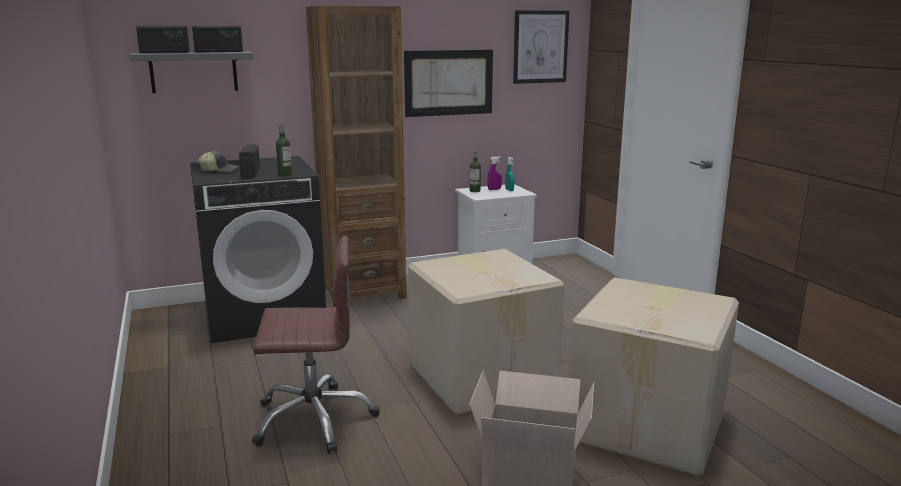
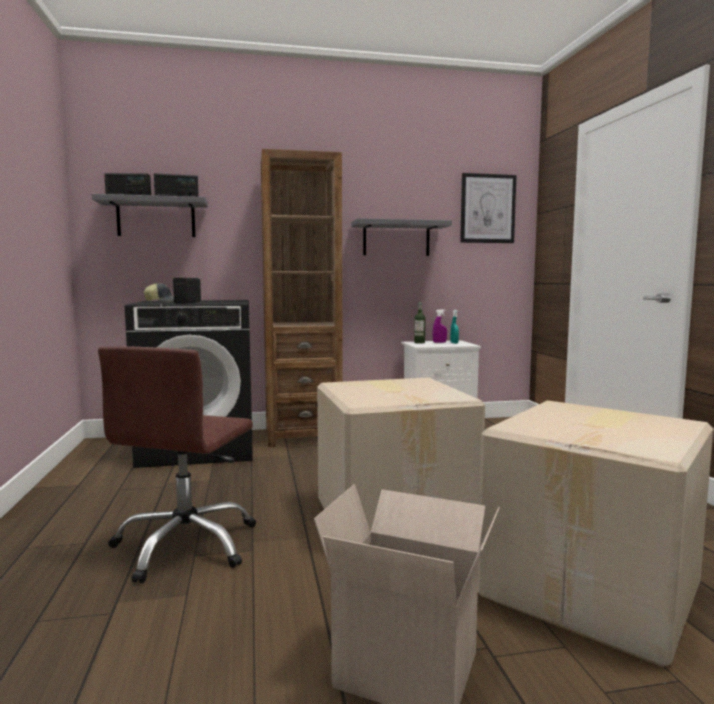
camera: 10 degrees right, 10 degrees down
brown office chair [252,236,380,454] -> brown office chair turned 105 degrees clockwise [98,346,256,583]
bottle [276,123,292,176] -> none
picture [404,50,493,117] -> grey shelf [351,218,452,256]

